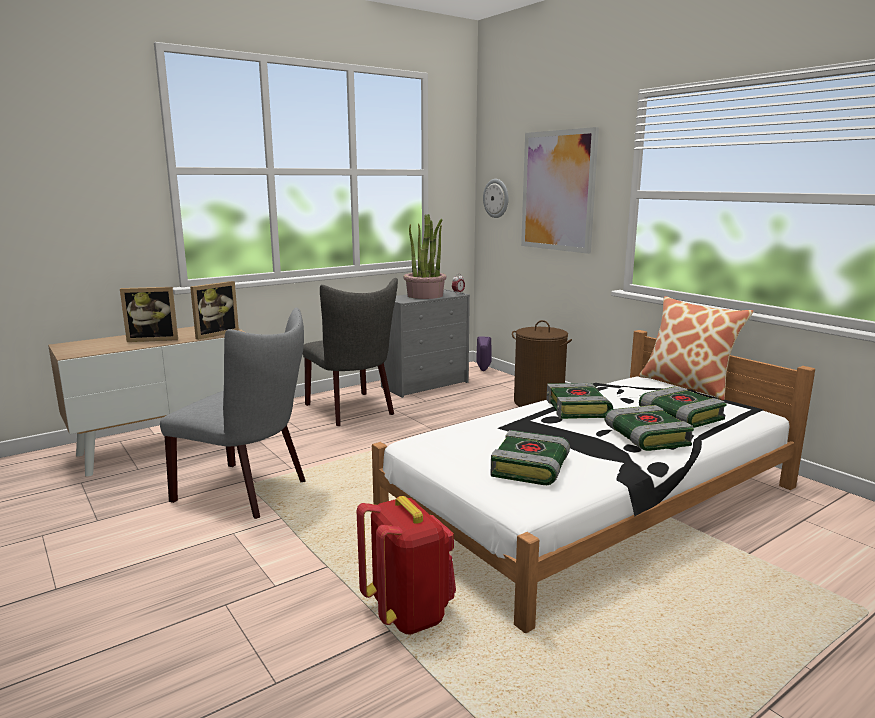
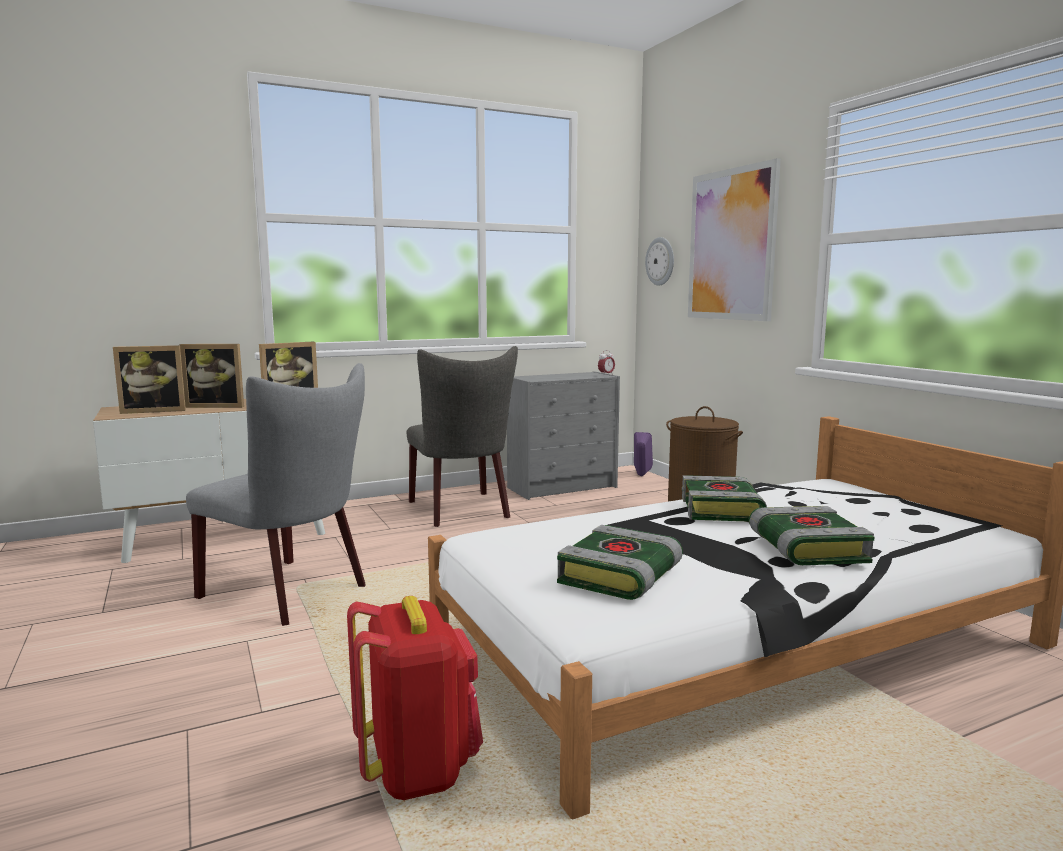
camera: 10 degrees right, 5 degrees down
potted plant [404,214,447,299] -> none
pillow [639,296,754,400] -> none
book [639,386,727,428] -> none
none -> picture frame [113,345,186,414]

